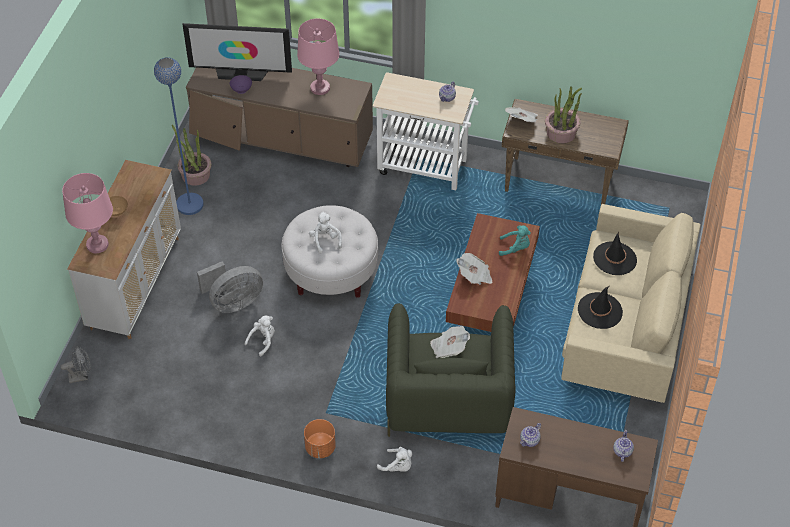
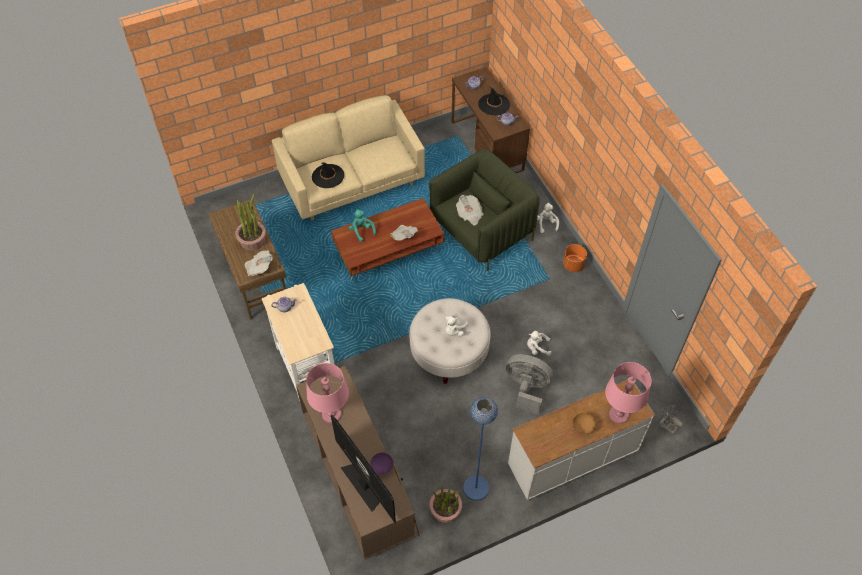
camera: 130 degrees left, 5 degrees up
black hat [578,286,623,329] -> black hat moved to [478,87,510,115]

